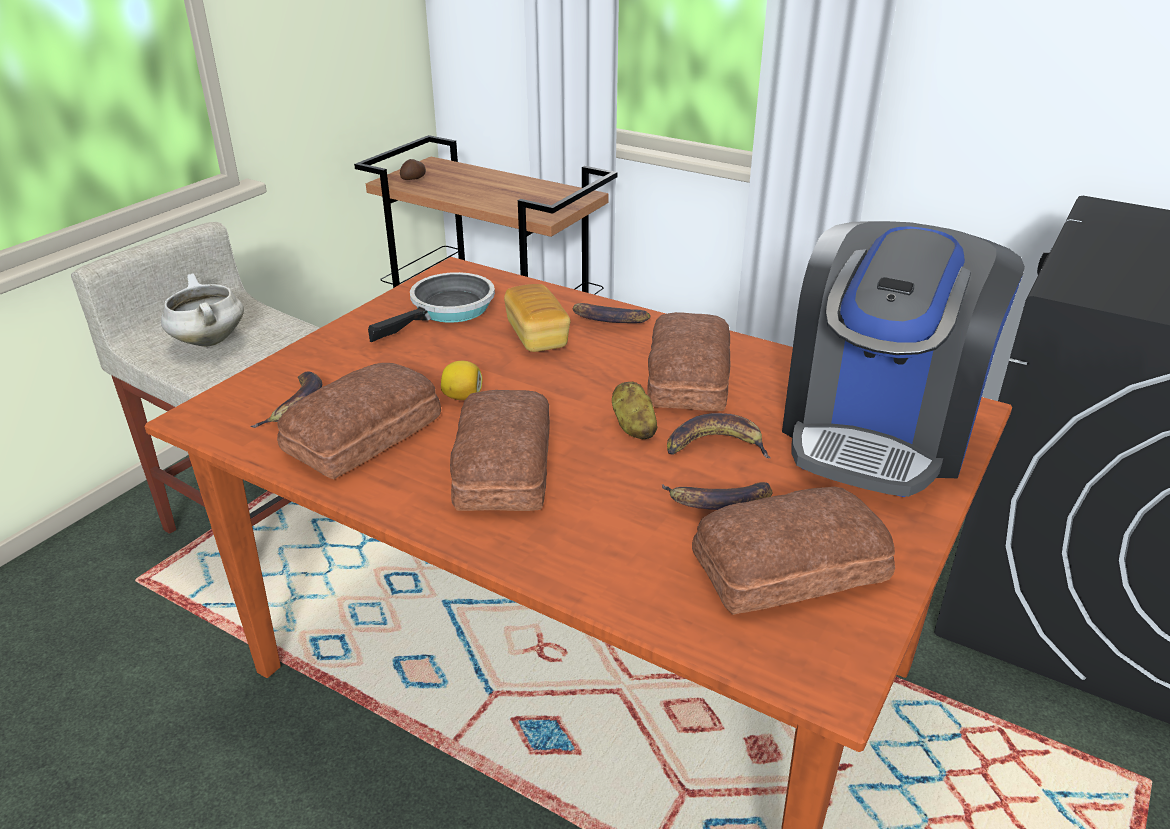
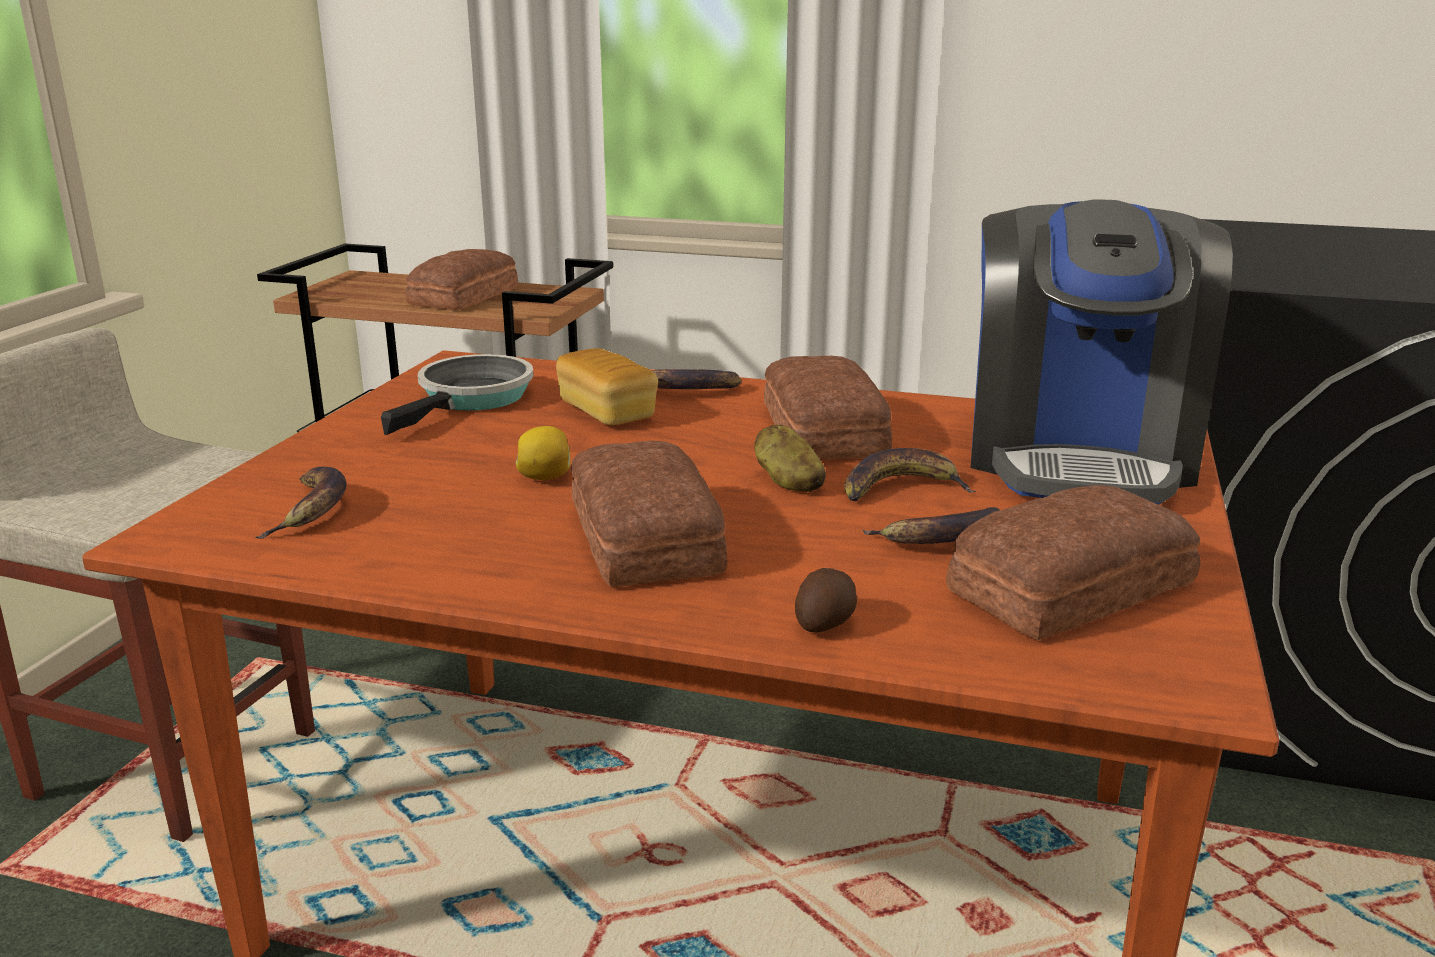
camera: 15 degrees left, 10 degrees down
white cooking pot [161,273,244,347] -> none
bread [277,363,441,479] -> bread moved to [405,249,518,311]
potato [400,159,426,180] -> potato moved to [795,568,857,633]

